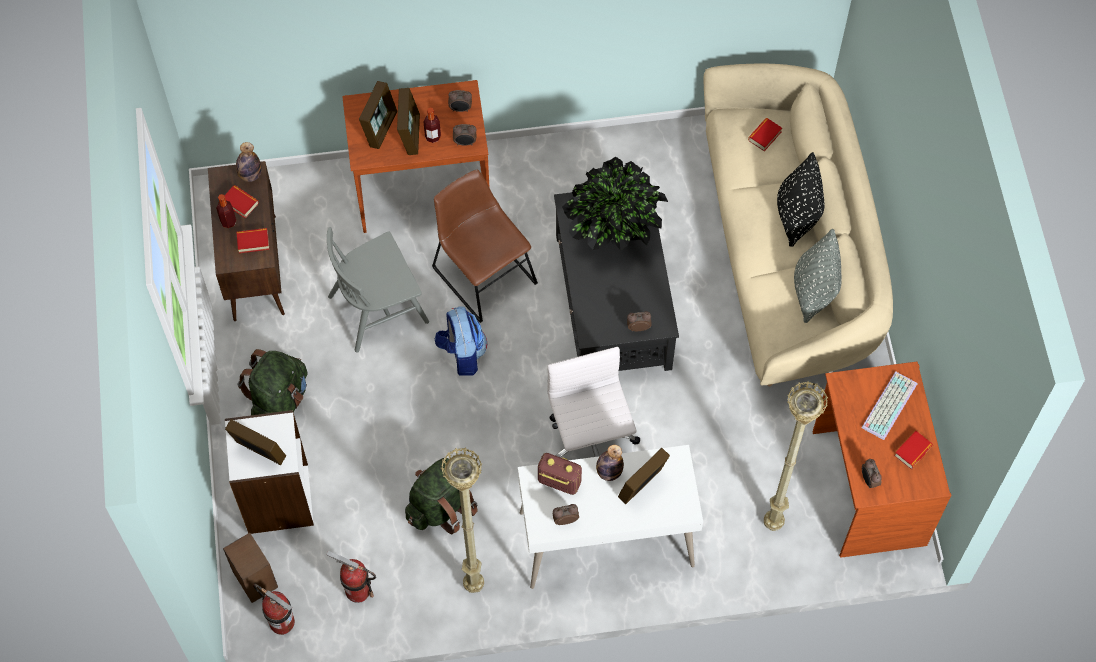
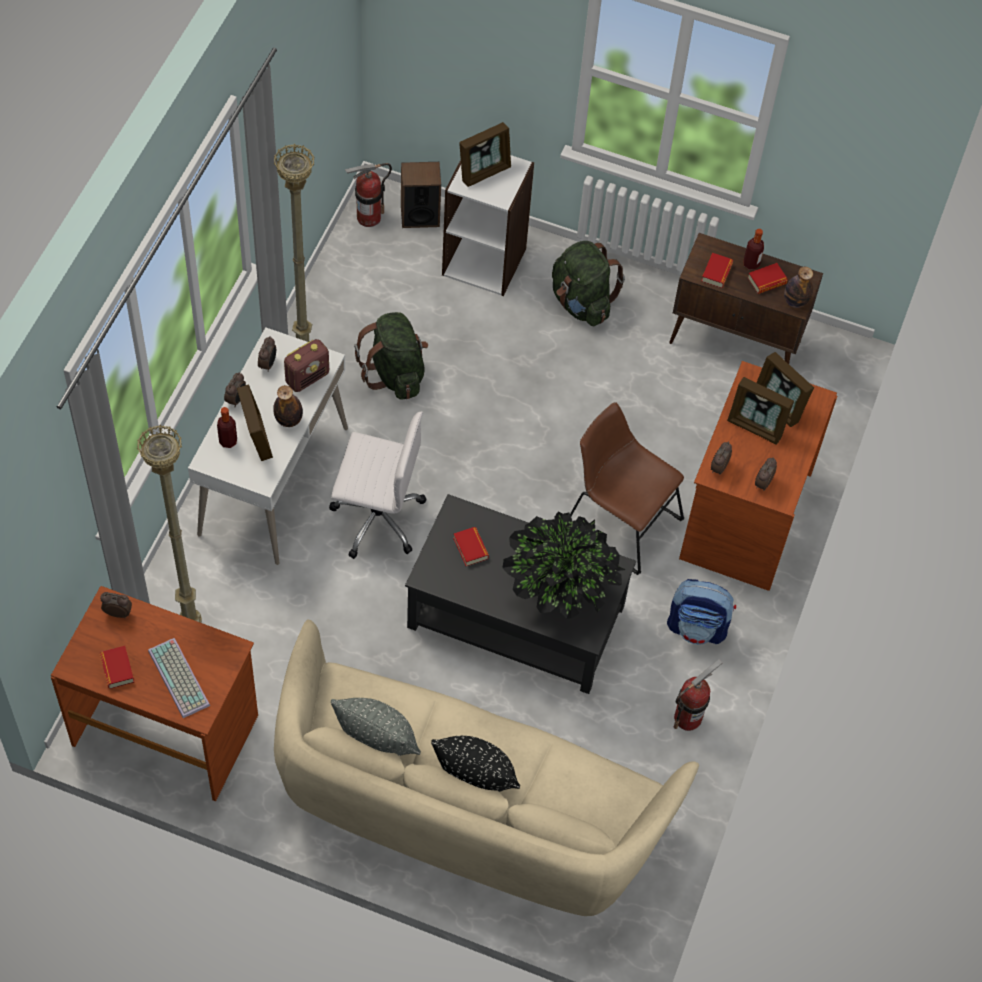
camera: 115 degrees right, 5 degrees down
fire extinguisher [326,551,376,603] -> fire extinguisher moved to [674,659,723,731]
grey chair [327,227,429,353] -> none
bottle [423,107,441,143] -> bottle moved to [217,407,237,448]
brown chair [432,170,538,323] -> brown chair turned 135 degrees counterclockwise [570,402,684,575]
backpack [435,307,487,376] -> backpack moved to [667,579,736,645]
alarm clock [627,311,651,332] -> alarm clock moved to [224,372,246,407]
book [748,118,782,151] -> book moved to [453,527,489,566]

